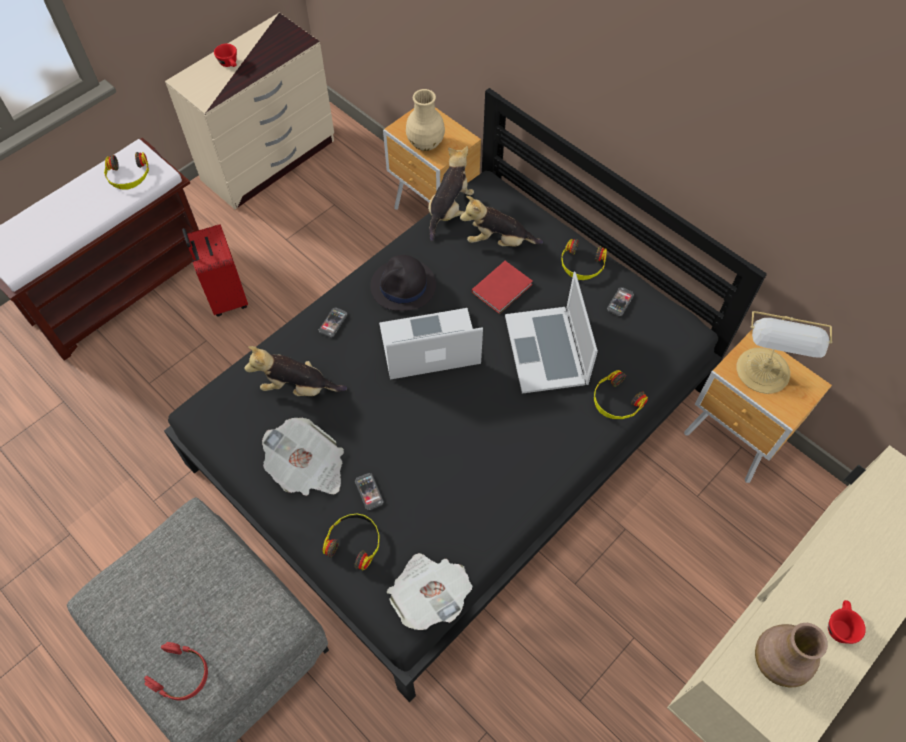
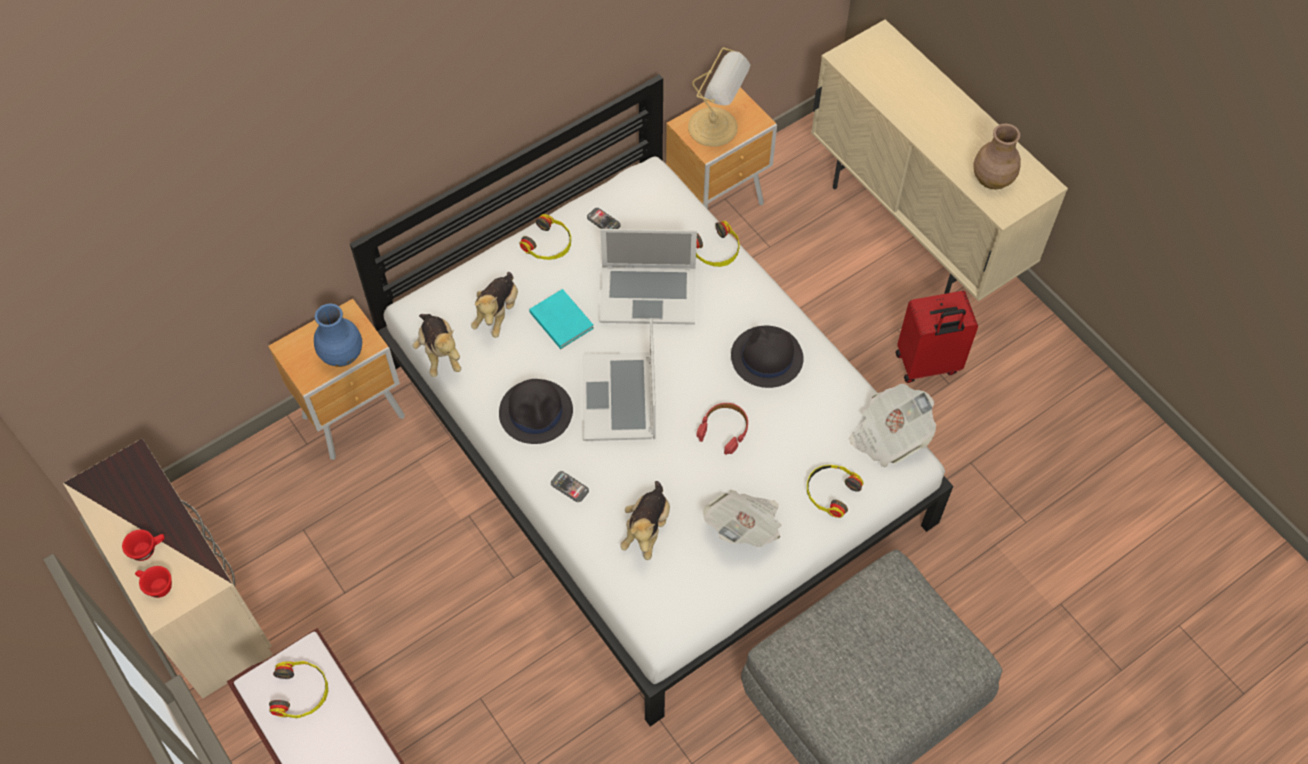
camera: 80 degrees left, 0 degrees up
red headphones [144,642,208,700] -> red headphones moved to [696,403,748,455]
black bed [164,88,767,702] -> white bed [350,74,953,727]
red suitcase [182,224,248,316] -> red suitcase moved to [896,291,978,383]
phone [355,473,384,510] -> none
beige vase [406,89,445,151] -> blue vase [314,304,362,367]
plush toy [428,146,474,241] -> plush toy turned 150 degrees counterclockwise [413,314,461,377]
red book [472,261,533,314] -> turquoise book [529,289,594,349]
red cup [828,600,866,644] -> red cup moved to [135,566,172,598]
none -> black hat [731,326,804,388]

